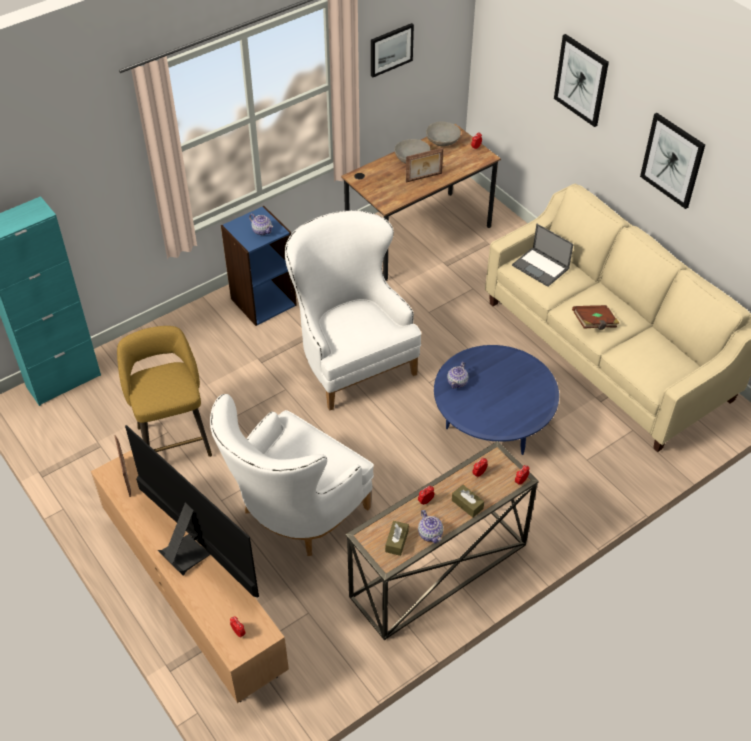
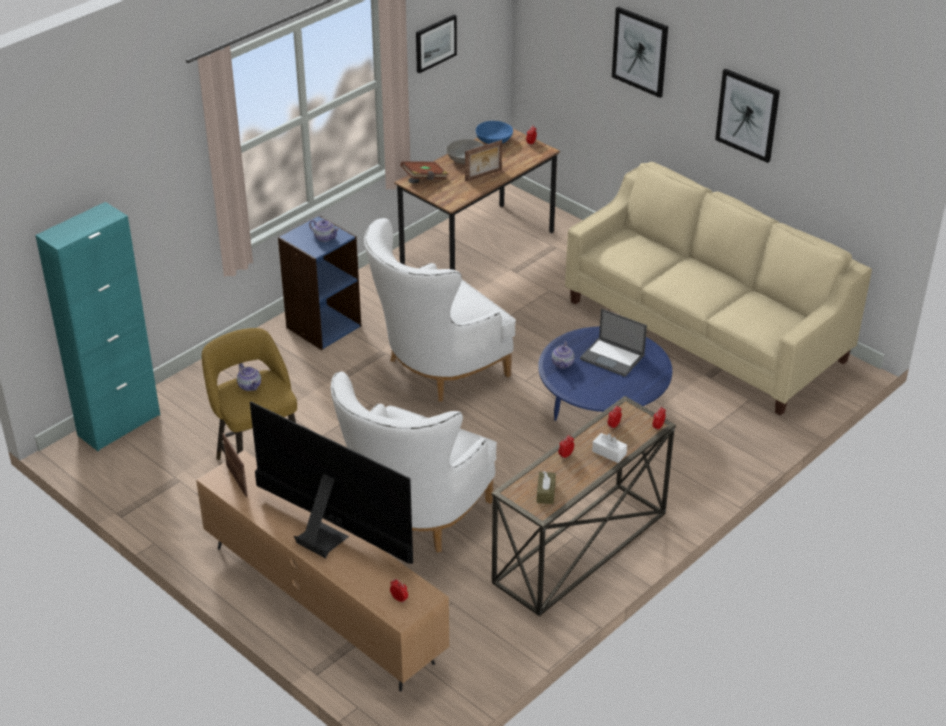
camera: 10 degrees left, 10 degrees down
white armchair [285,210,421,411] -> white armchair turned 90 degrees counterclockwise [364,218,516,402]
teapot [418,510,443,543] -> teapot moved to [237,363,261,391]
grey bowl [426,121,461,146] -> blue bowl [476,121,513,144]
brown tissue box [452,485,484,518] -> white tissue box [592,433,627,463]
laptop [512,224,573,287] -> laptop moved to [580,309,647,377]
brown book [572,305,620,330] -> brown book moved to [400,162,448,180]

